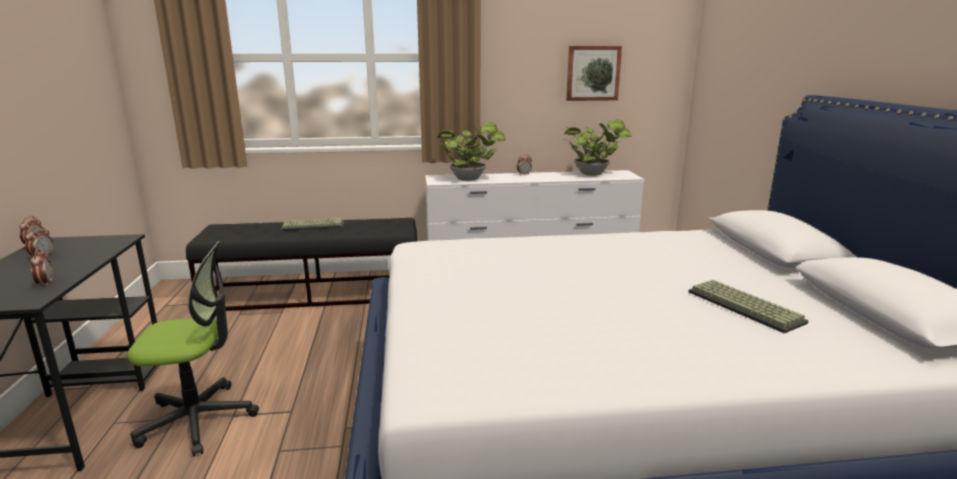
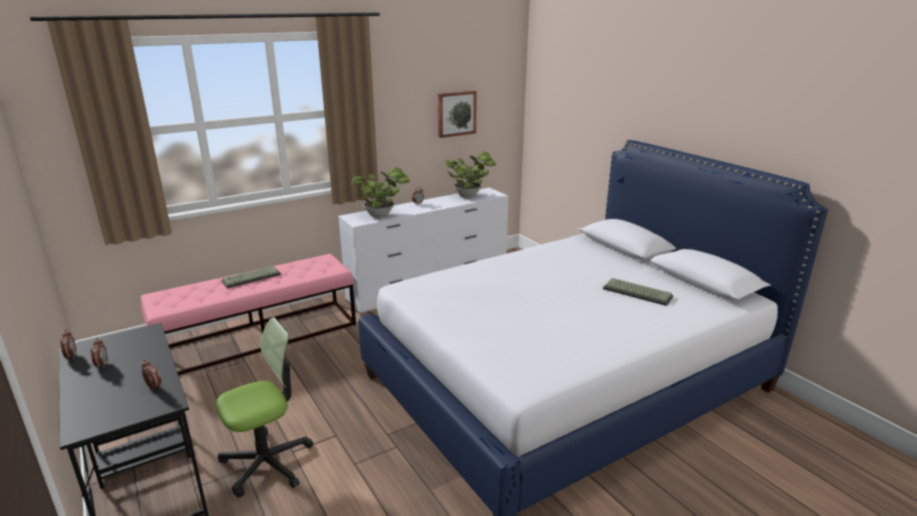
camera: 25 degrees left, 5 degrees up
black bench [186,218,417,311] -> pink bench [141,254,356,375]

